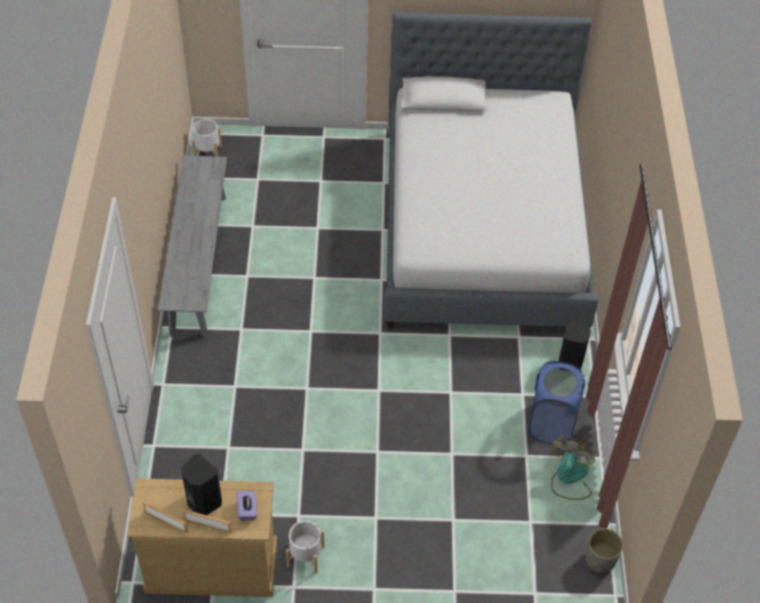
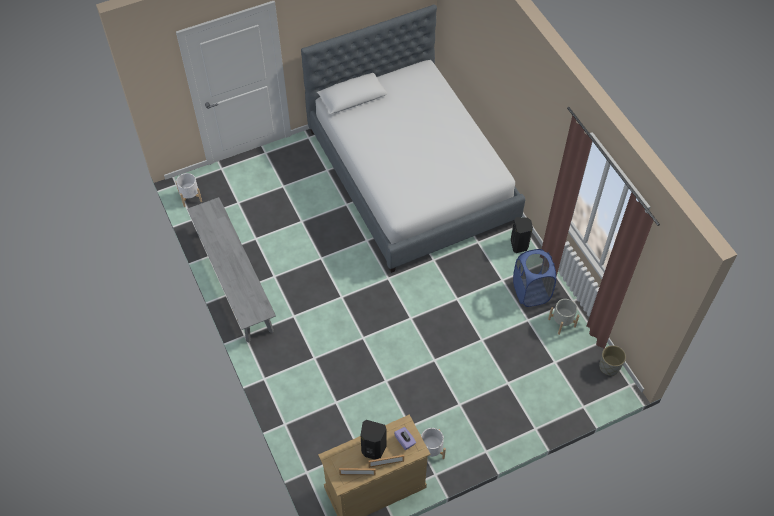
camera: 25 degrees left, 5 degrees up
fan [551,436,595,500] -> grey planter [548,299,579,335]

